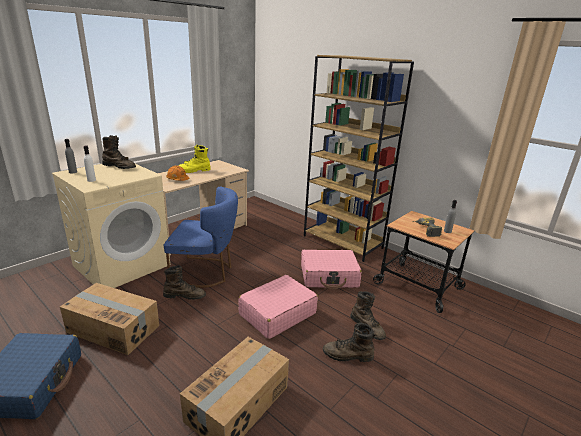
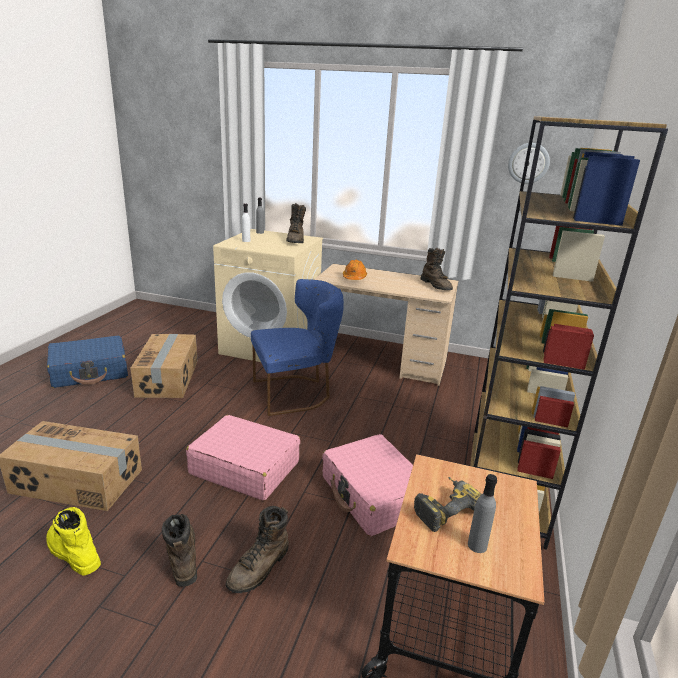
camera: 65 degrees right, 0 degrees up
brown boot [163,265,206,300] -> brown boot moved to [420,248,453,290]
blue chair [164,187,238,288] -> blue chair turned 90 degrees counterclockwise [251,279,344,416]
yellow boot [179,145,211,173] -> yellow boot moved to [46,507,101,576]
none -> wall clock [508,143,550,184]

